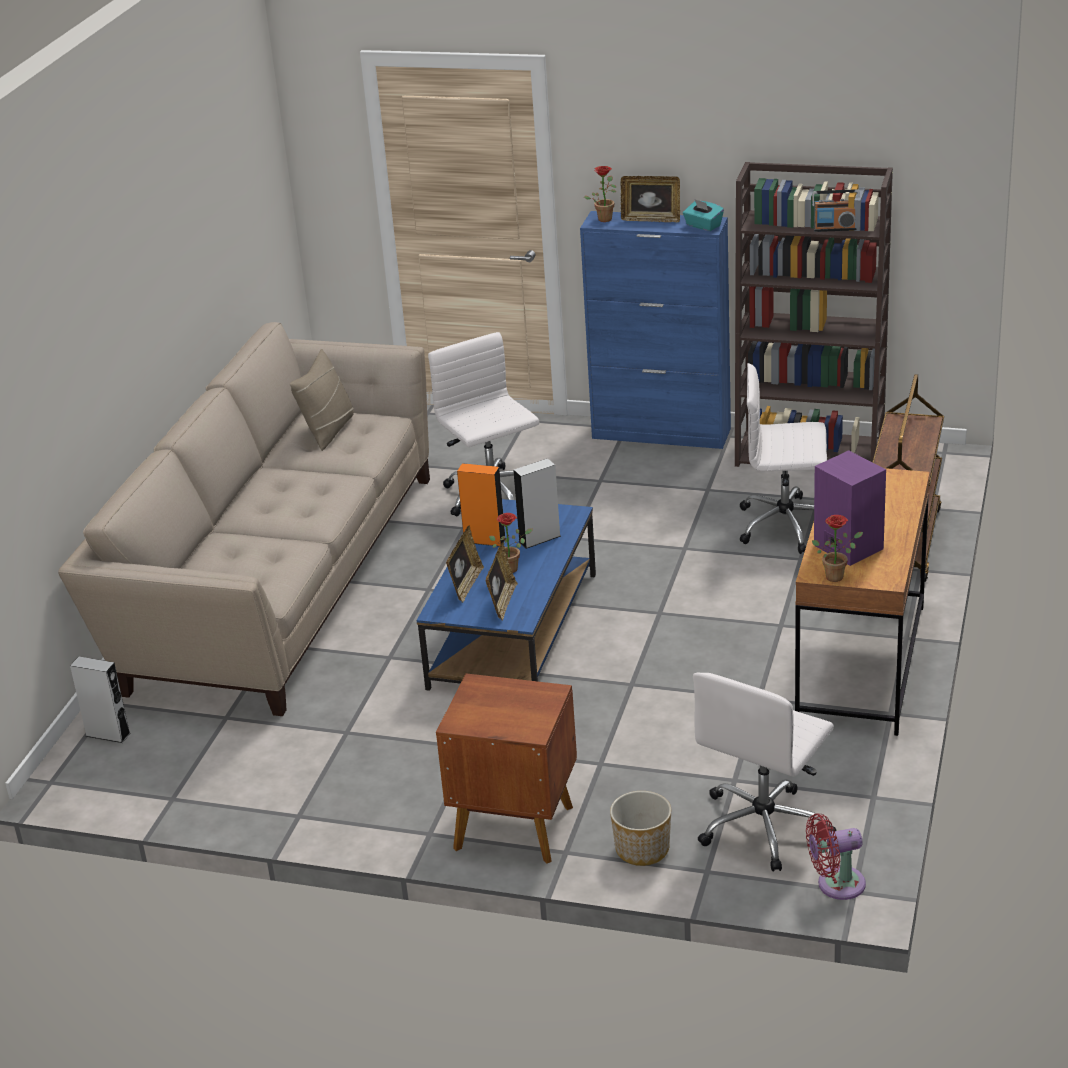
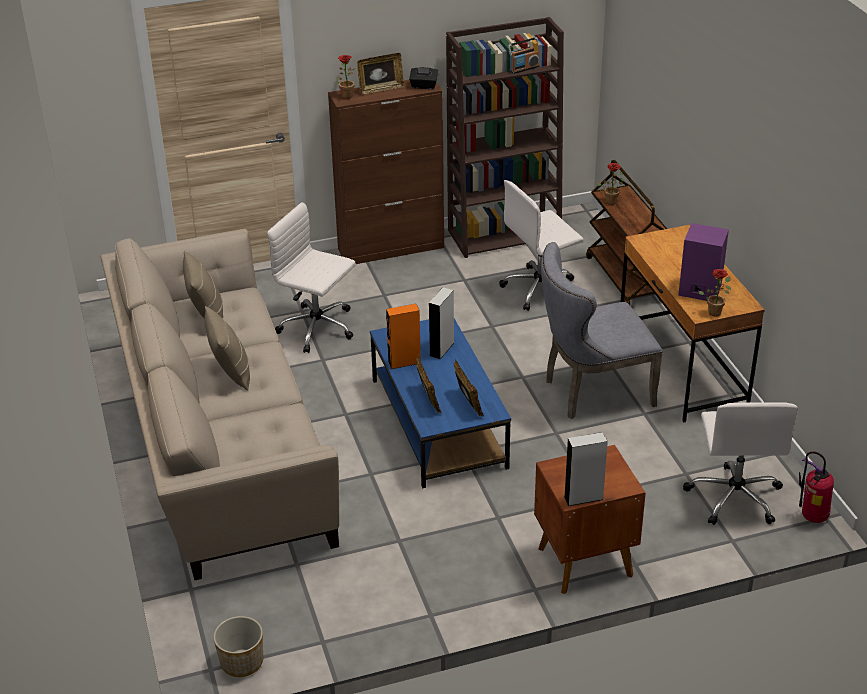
camera: 35 degrees left, 5 degrees up
grey speaker [70,656,130,743] -> grey speaker moved to [564,432,608,506]
potted plant [489,513,533,573] -> potted plant moved to [596,163,624,205]
blue cabinet [580,211,731,449] -> brown cabinet [328,80,444,264]
planter [610,791,671,866] -> planter moved to [213,616,263,677]
turquoise tissue box [683,199,724,231] -> black tissue box [409,67,439,89]
red fan [806,813,866,900] -> fire extinguisher [799,452,834,523]
none -> beige pillow [204,306,250,391]
none -> grey chair [541,242,663,419]

